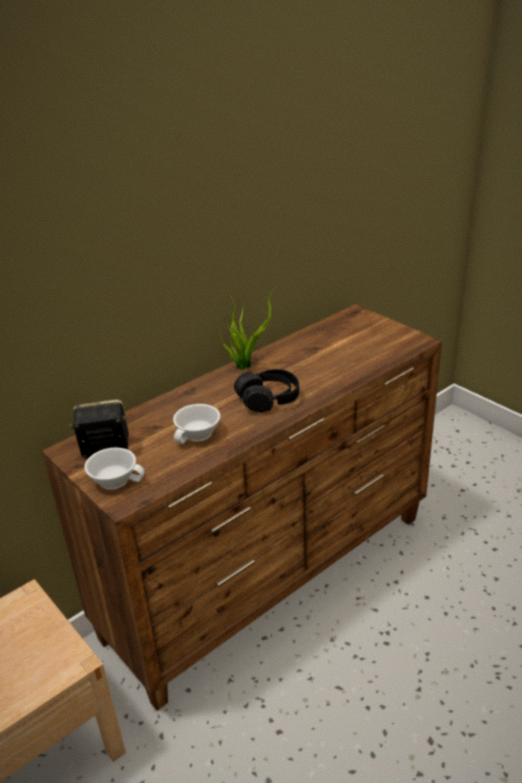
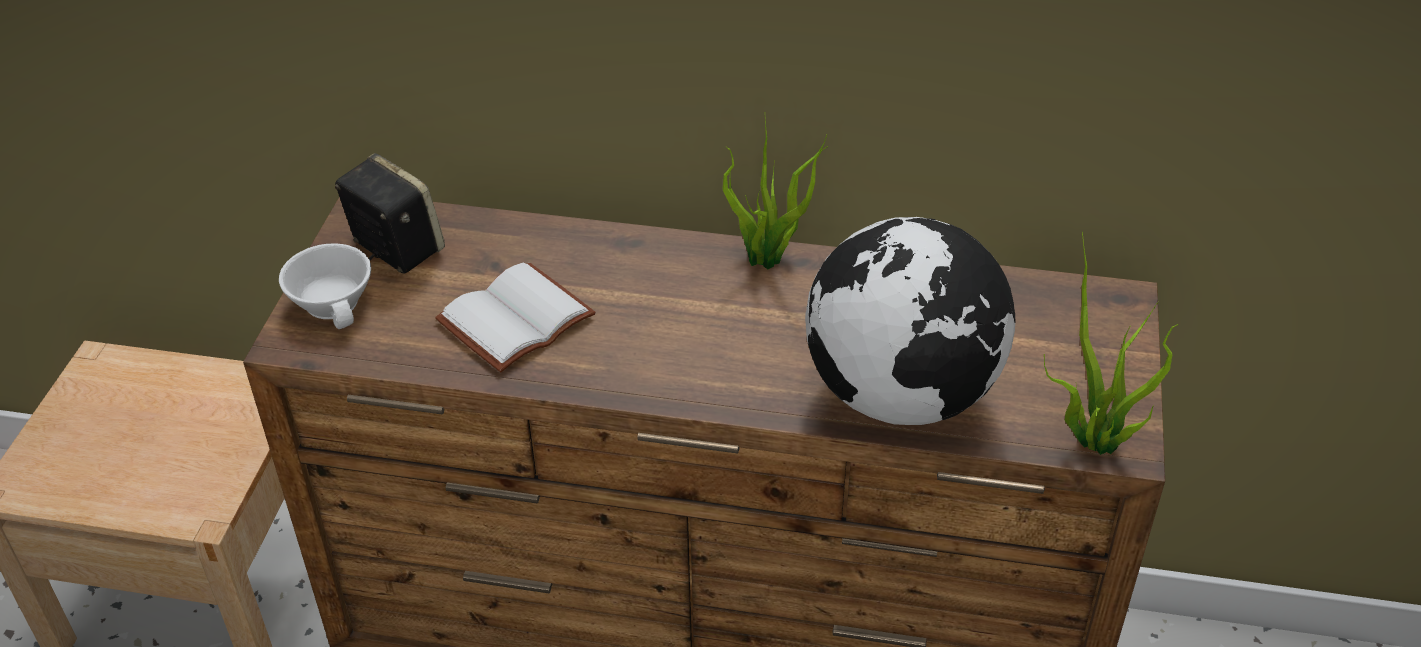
camera: 50 degrees right, 10 degrees up
white cup [173,404,220,444] -> white book [435,262,596,373]
black headphones [234,369,299,413] -> none
none -> globe [805,217,1016,425]
none -> potted plant [1044,232,1179,455]

